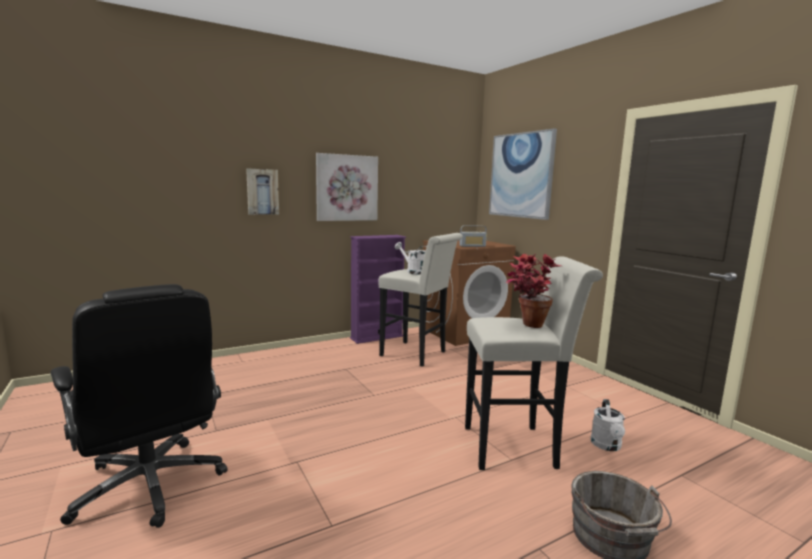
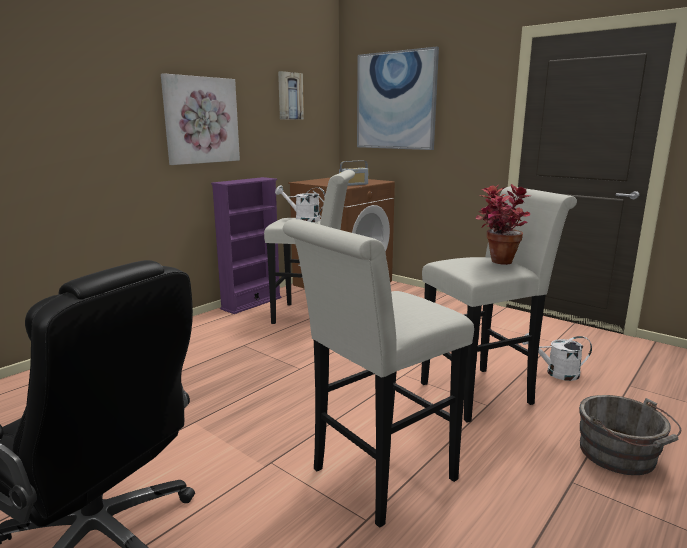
camera: 20 degrees left, 5 degrees up
picture [246,168,279,215] -> picture moved to [278,71,304,120]
white watering can [590,399,625,451] -> white watering can turned 105 degrees clockwise [522,333,592,381]
none -> white stool [283,219,474,528]

